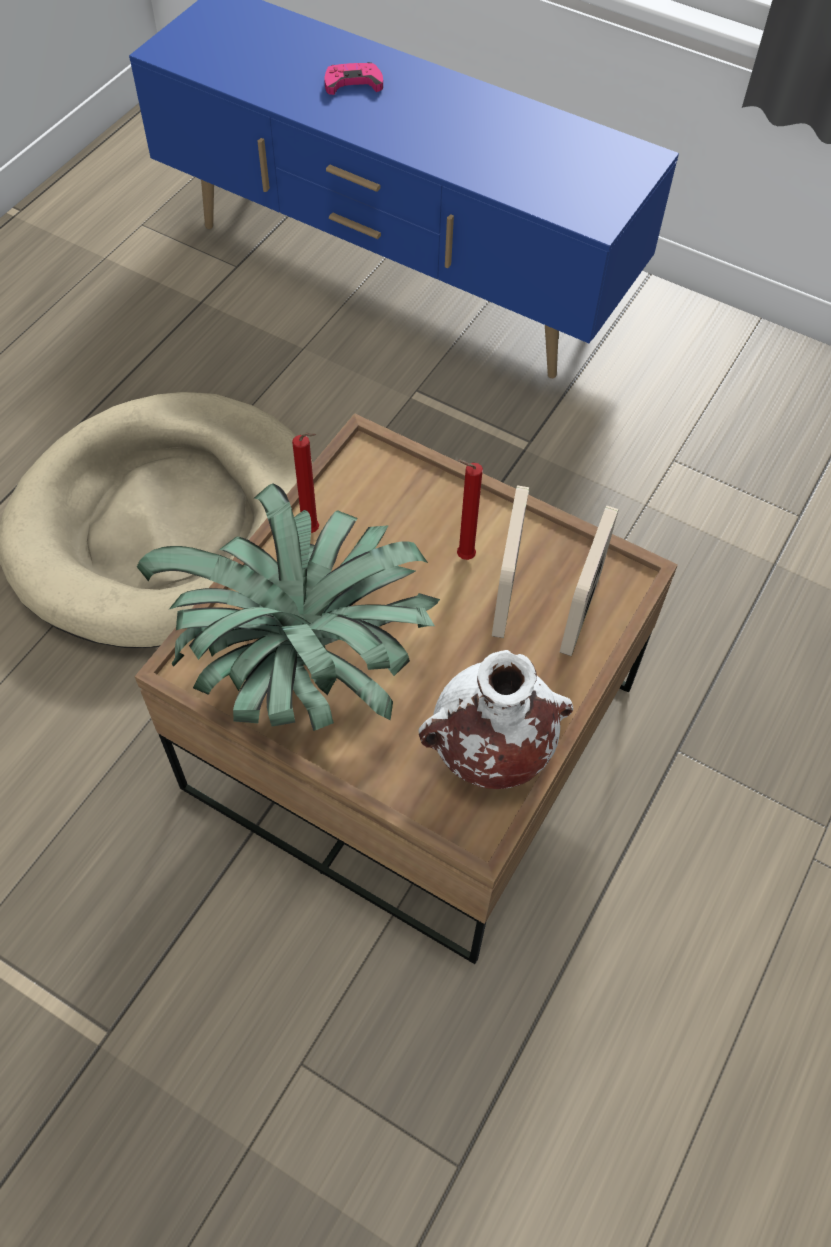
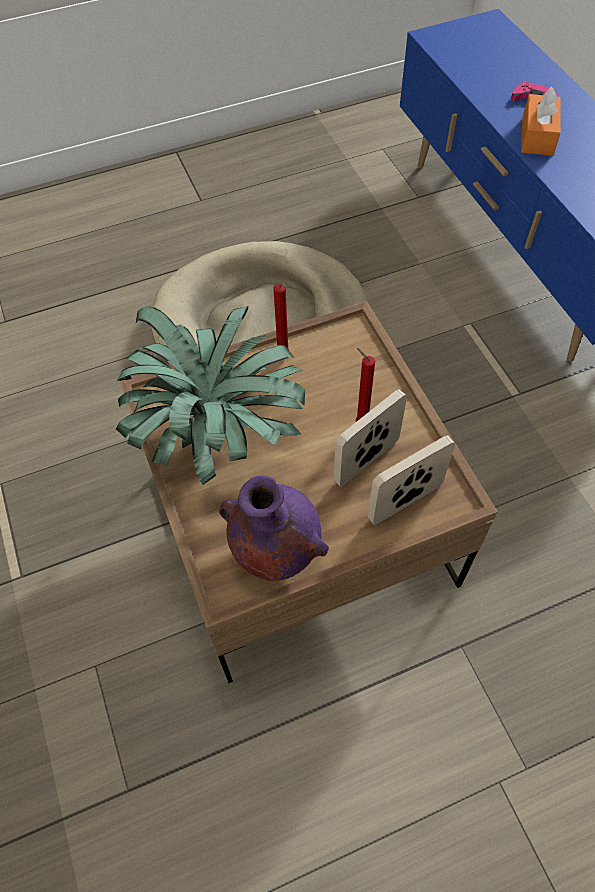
camera: 40 degrees right, 0 degrees up
white vase [418,650,574,789] -> purple vase [219,475,329,581]
none -> orange tissue box [521,87,561,156]

